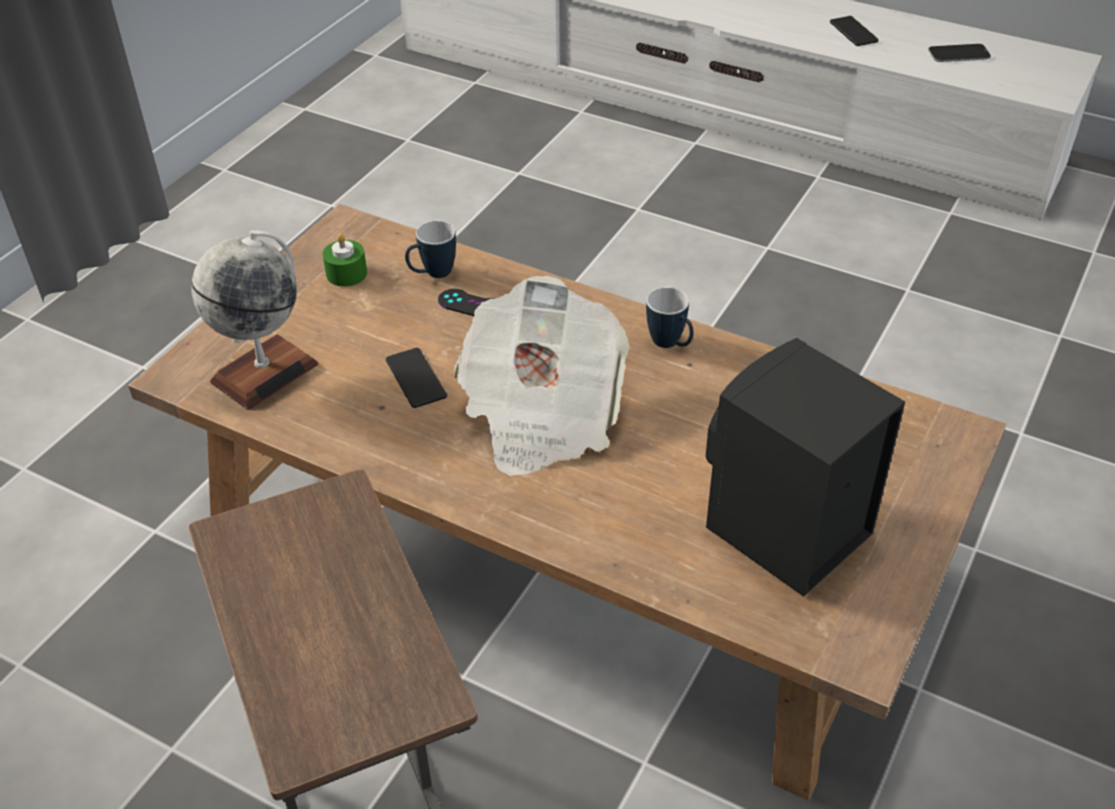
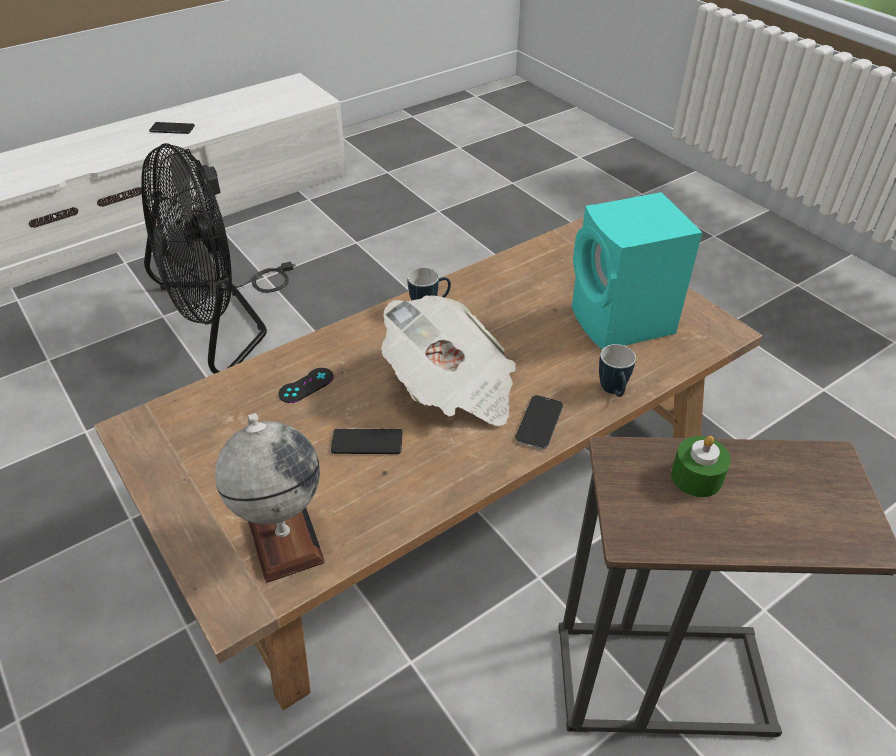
camera: 65 degrees left, 0 degrees up
green candle [323,233,367,287] -> green candle moved to [671,436,731,497]
mug [405,221,456,278] -> mug moved to [599,344,636,397]
black speaker [706,338,905,597] -> turquoise speaker [572,192,702,349]
phone [928,44,991,62] -> phone moved to [515,395,563,449]
none -> black fan [141,143,295,374]

